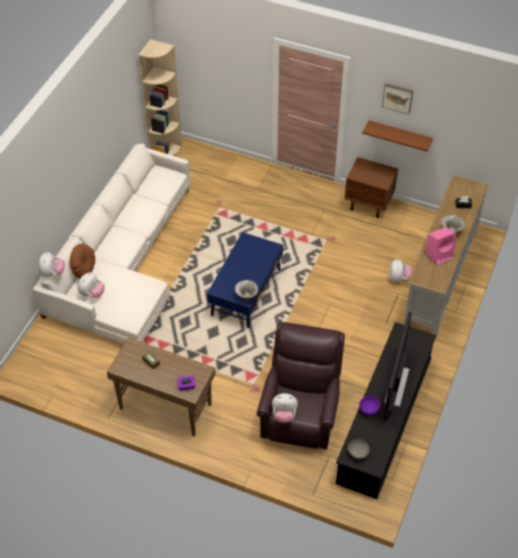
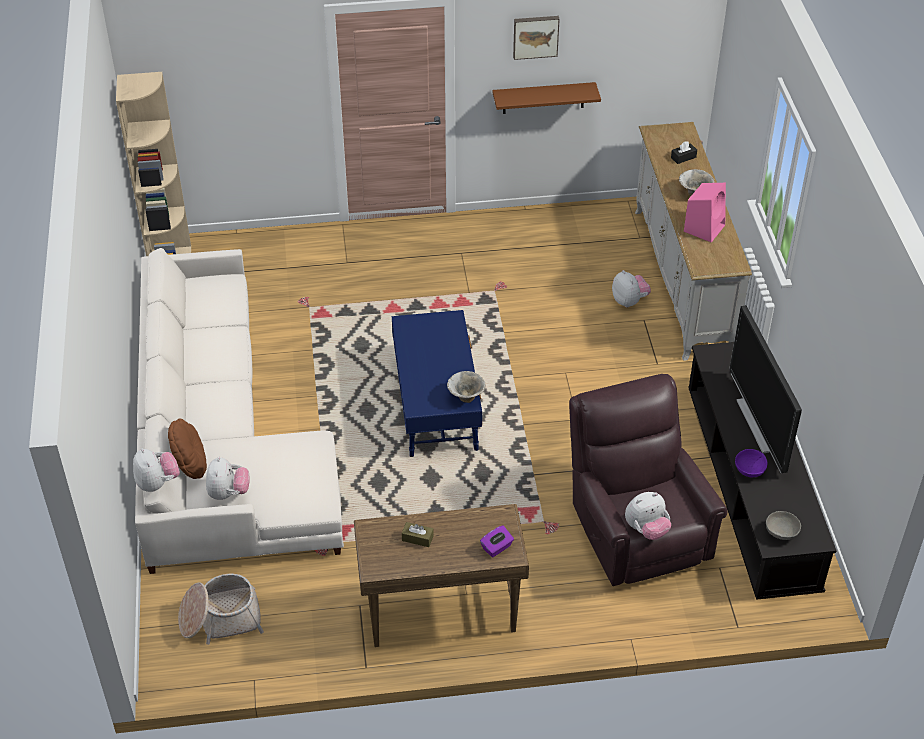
camera: 30 degrees left, 5 degrees down
brown nightstand [345,157,398,218] -> none
none -> basket [178,574,264,645]

